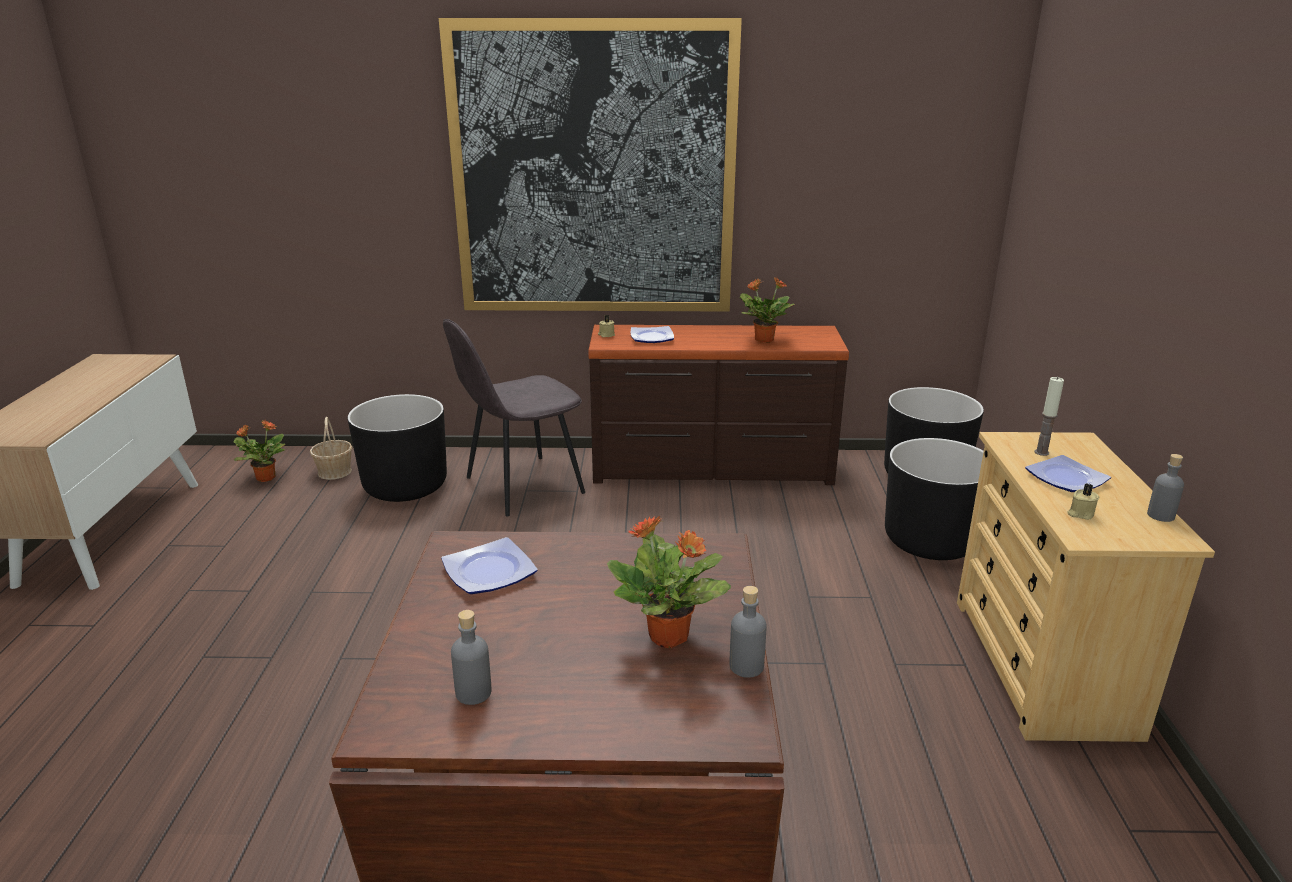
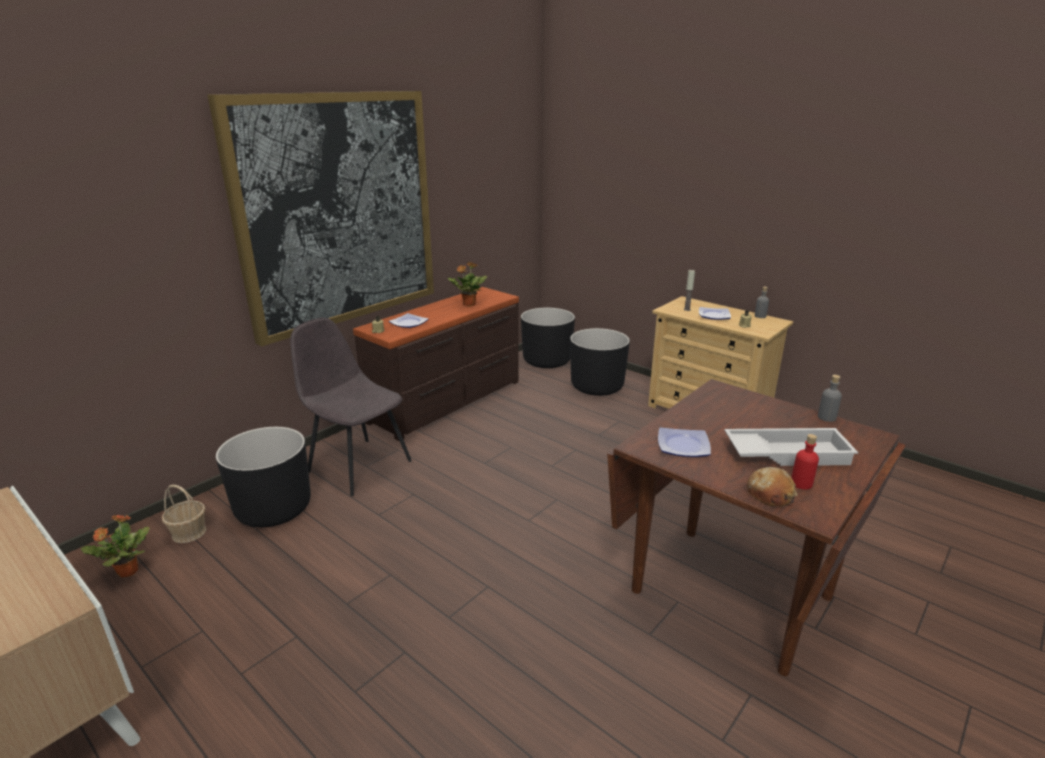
camera: 50 degrees left, 0 degrees up
grey chair [443,319,585,516] -> grey chair turned 120 degrees clockwise [290,318,412,496]
grey bottle [451,610,491,705] -> red bottle [791,434,819,490]
potted plant [607,516,731,648] -> none
none -> white tray [724,428,858,466]
none -> bread [747,467,798,506]

